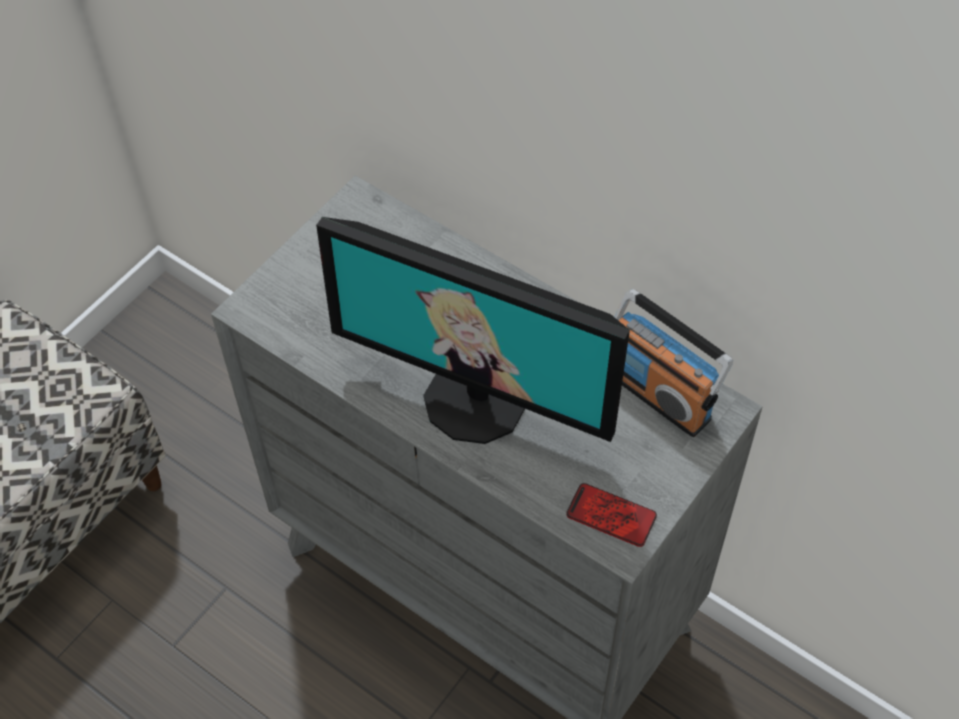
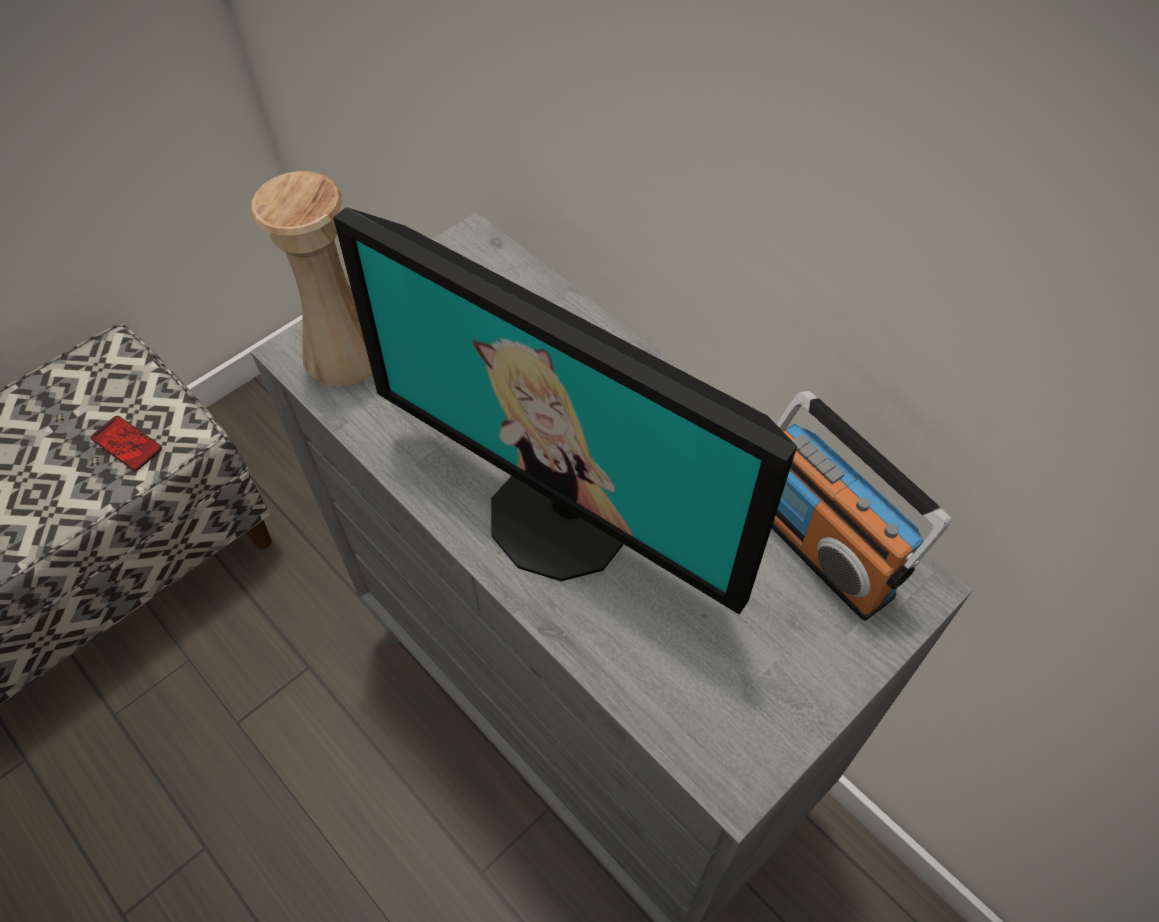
camera: 10 degrees right, 0 degrees up
phone [566,483,657,547] -> phone moved to [91,416,162,471]
none -> beige vase [251,171,372,386]

